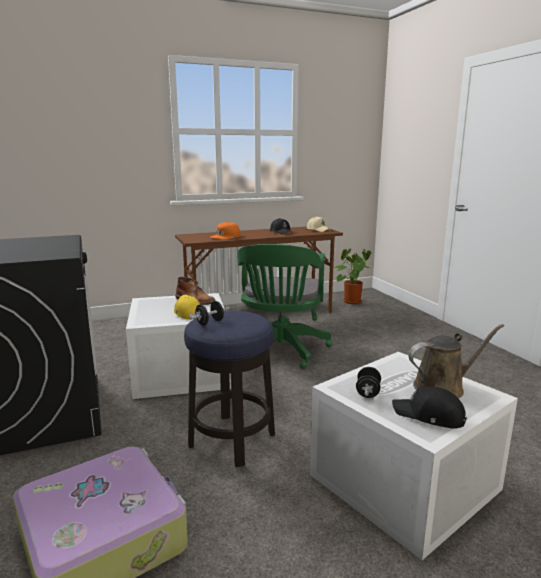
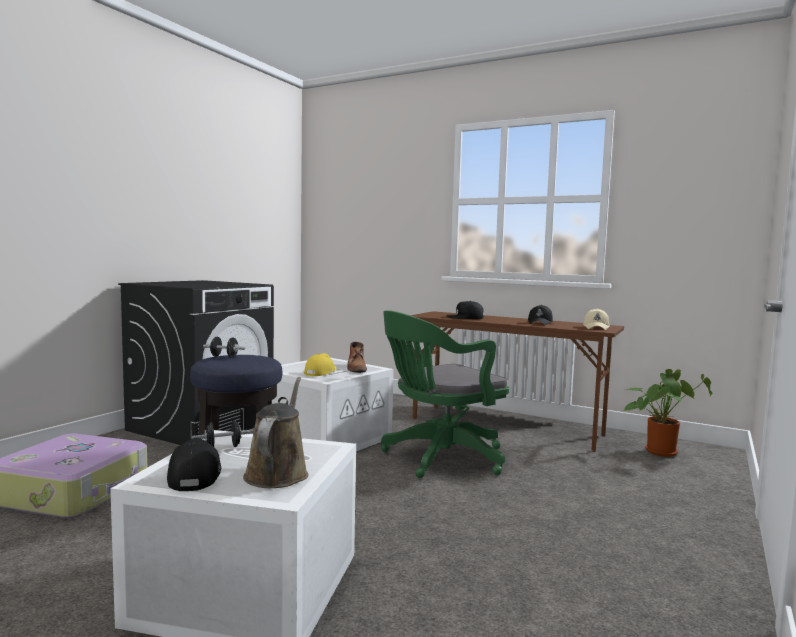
camera: 50 degrees right, 10 degrees down
orange cap [210,222,240,239] -> black cap [446,301,484,319]
brown watering can [408,324,504,398] -> brown watering can turned 120 degrees counterclockwise [243,377,309,488]

